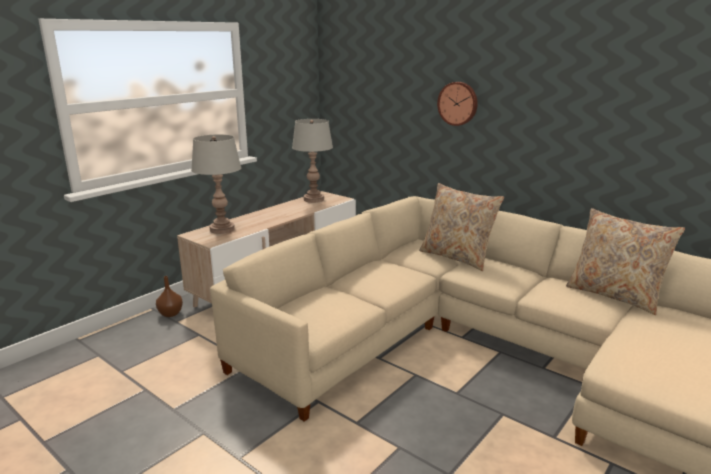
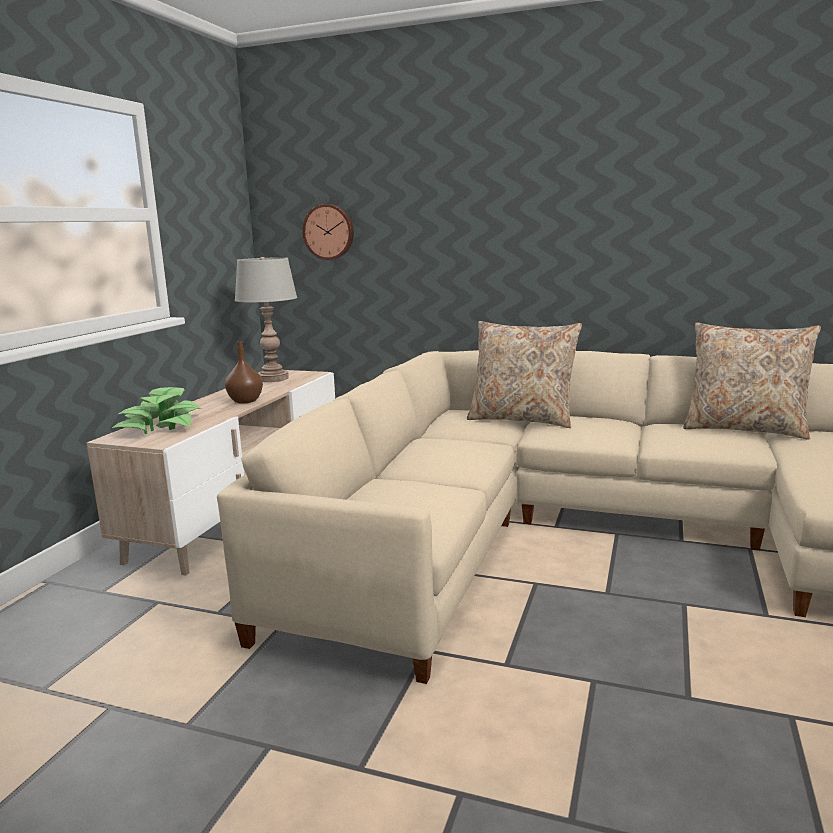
camera: 20 degrees left, 5 degrees down
brown vase [156,276,183,317] -> brown vase moved to [225,341,263,403]
grey table lamp [191,134,241,234] -> potted plant [112,387,203,434]
wall clock [437,82,478,126] -> wall clock moved to [302,204,354,260]

